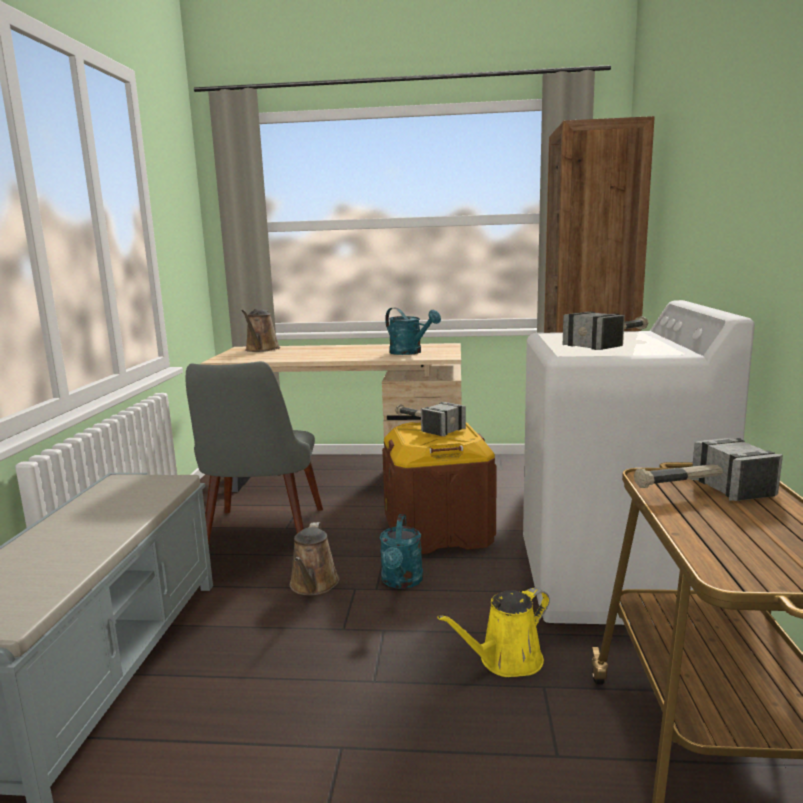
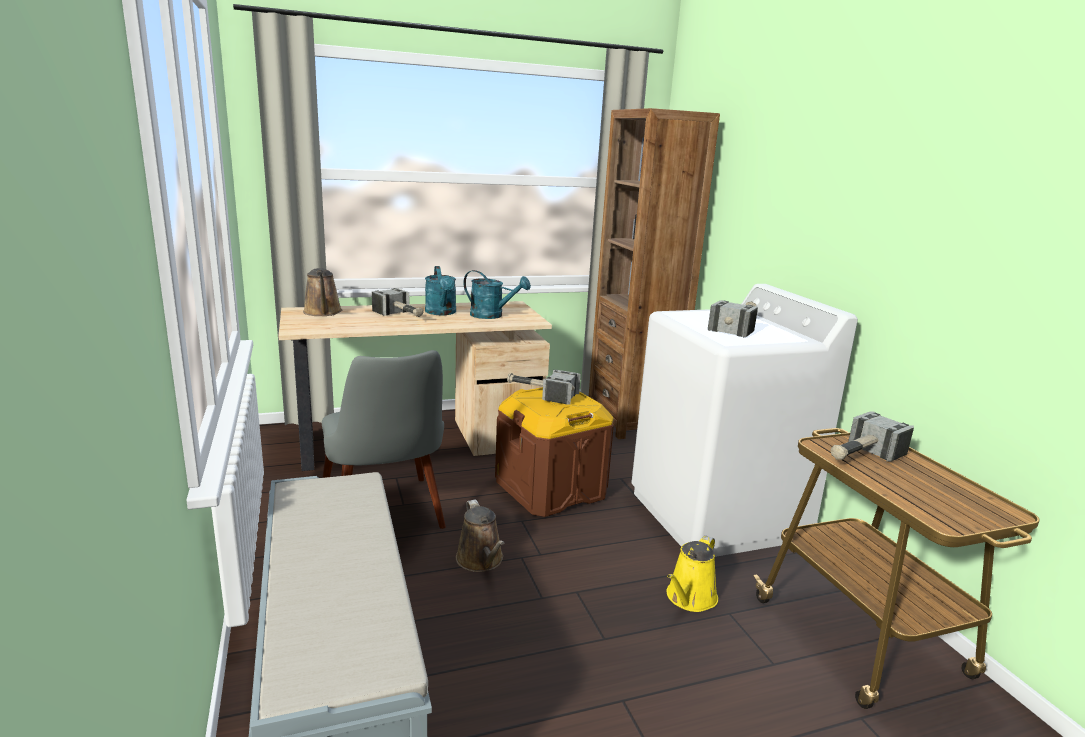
camera: 25 degrees left, 5 degrees up
turquoise watering can [380,514,423,589] -> turquoise watering can moved to [425,266,456,315]
none -> hammer [372,288,424,317]

